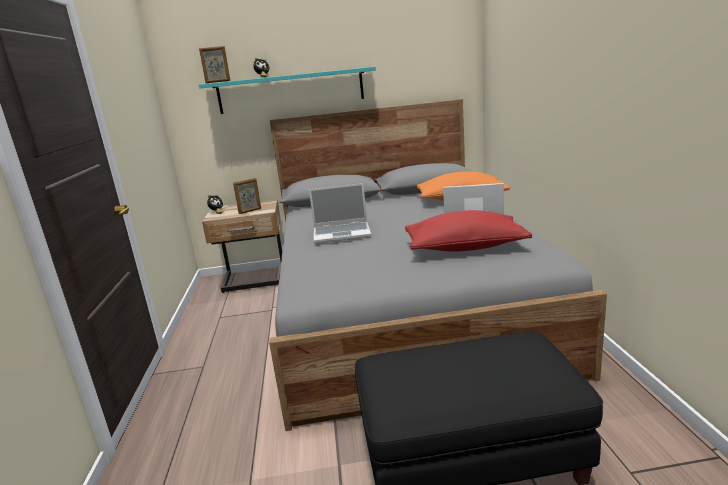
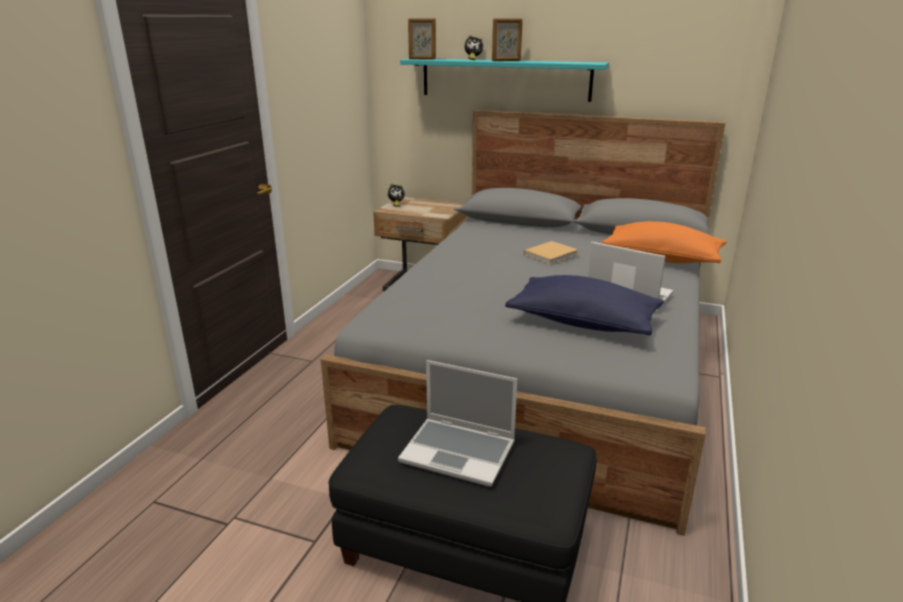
camera: 25 degrees right, 5 degrees up
picture frame [233,178,261,214] -> picture frame moved to [492,19,523,61]
laptop [309,183,371,244] -> laptop moved to [398,360,517,487]
red pillow [405,210,532,252] -> blue pillow [505,275,664,335]
none -> beige book [524,241,578,264]

